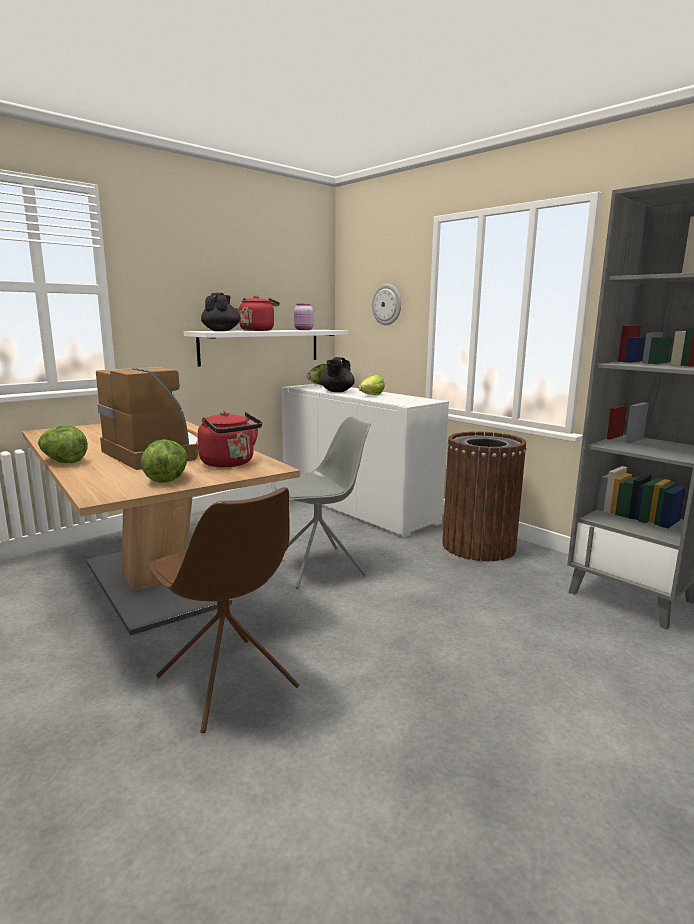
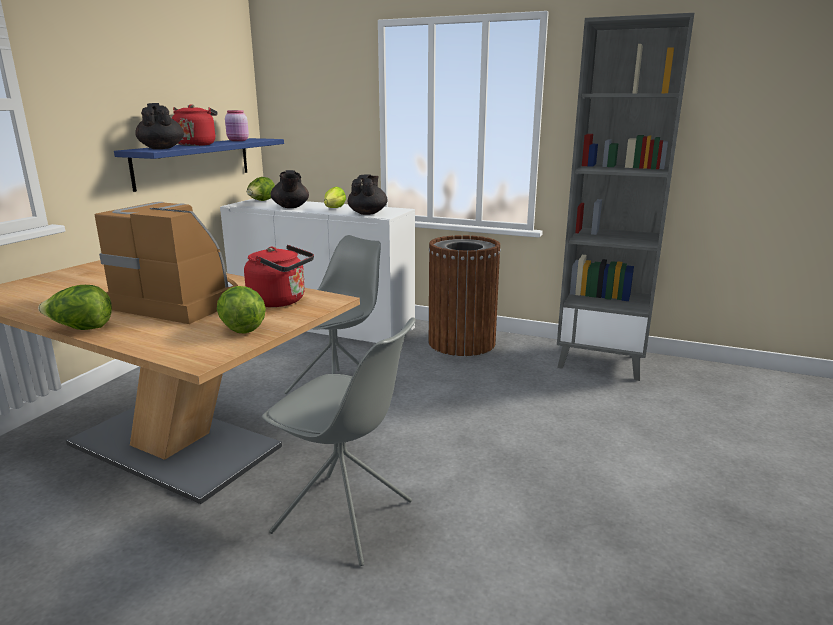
camera: 25 degrees left, 5 degrees up
brown chair [149,487,299,733] -> grey chair [262,317,416,566]
white shelf [184,330,348,366] -> blue shelf [114,138,284,192]
wall clock [372,284,401,325] -> none
none -> black teapot [348,174,388,215]

